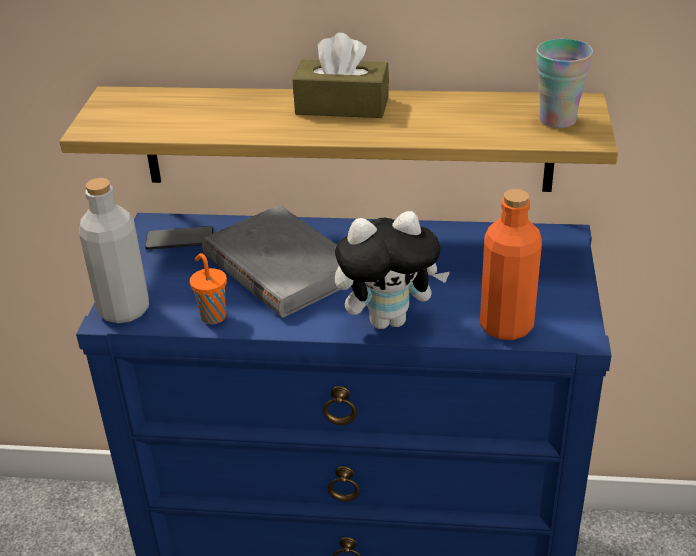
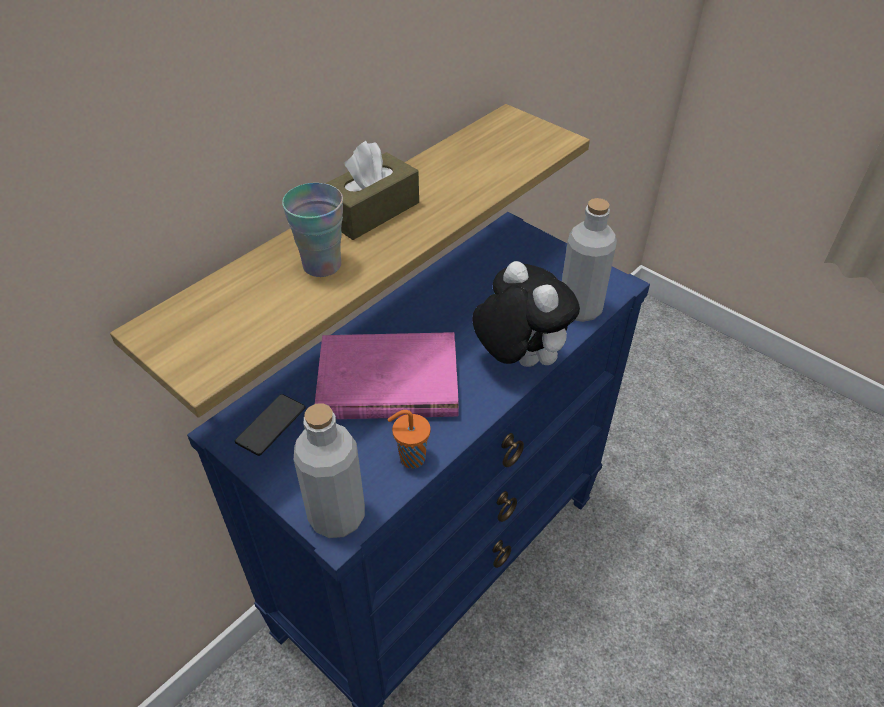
camera: 55 degrees left, 10 degrees up
grey book [202,205,341,318] -> pink book [315,332,459,419]
plush toy [335,211,450,329] -> plush toy turned 60 degrees counterclockwise [472,261,580,367]
orange bottle [480,189,542,340] -> grey bottle [562,198,617,322]
cup [536,39,593,128] -> cup moved to [282,183,343,277]

